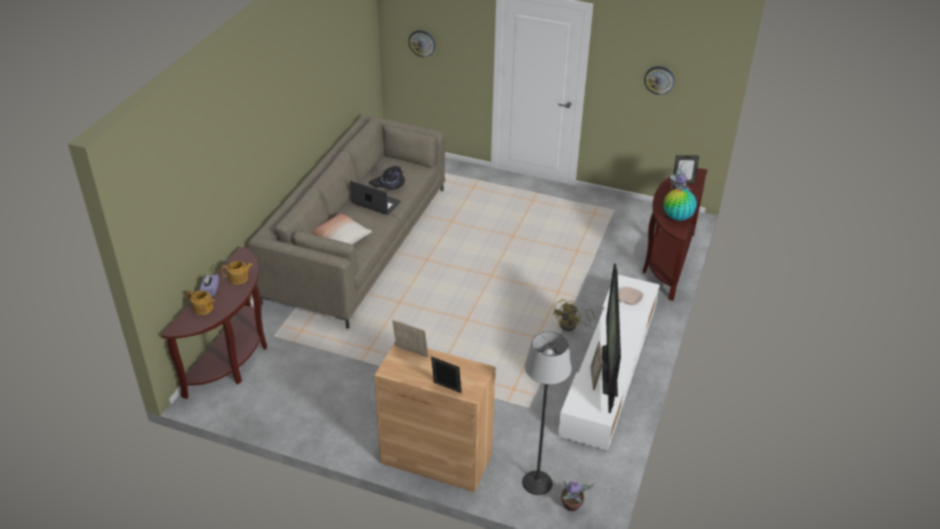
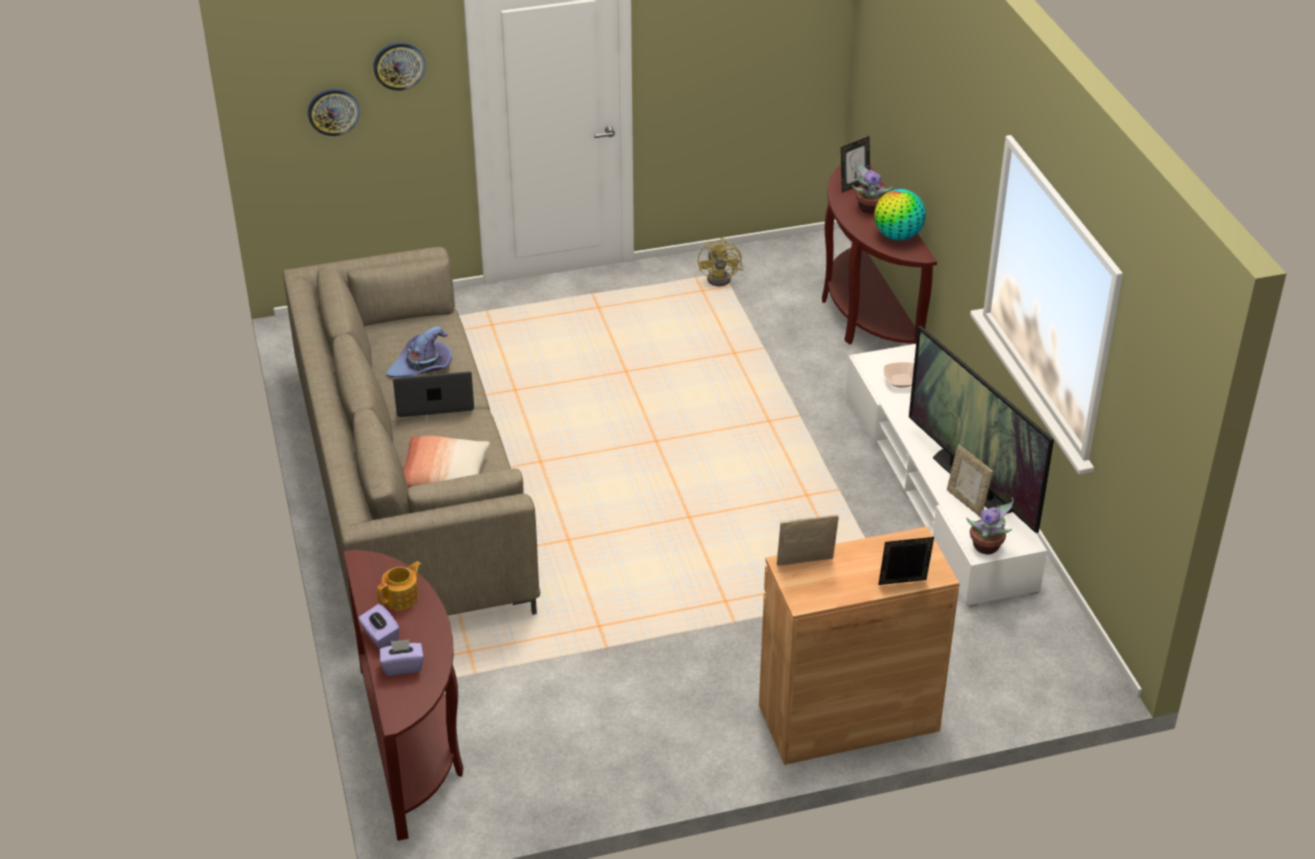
camera: 35 degrees left, 0 degrees up
teapot [188,290,215,315] -> purple tissue box [380,639,424,676]
black hat [369,166,405,190] -> purple hat [387,326,452,377]
floor lamp [522,331,571,495] -> none
yellow fan [553,299,595,331] -> yellow fan moved to [698,238,744,286]
potted plant [561,481,593,511] -> potted plant moved to [966,497,1014,554]
wall clock [644,66,675,95] -> wall clock moved to [373,42,426,91]

